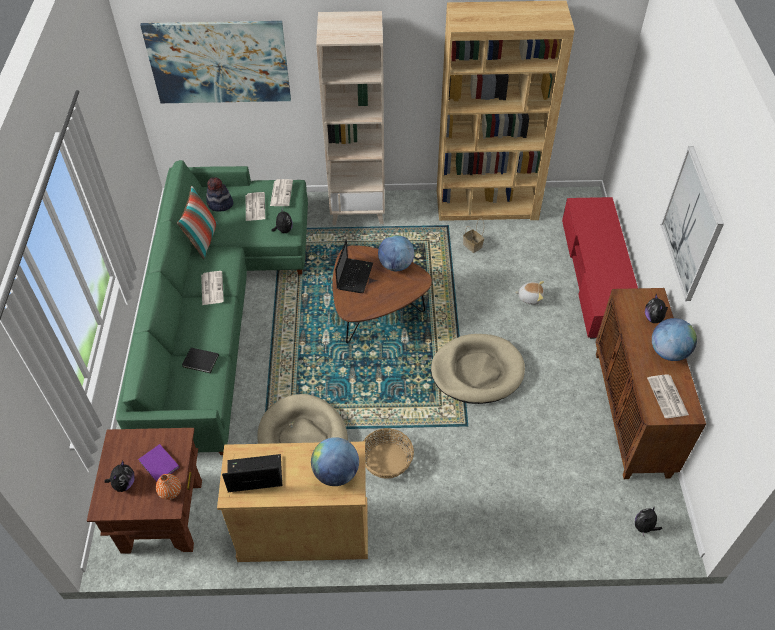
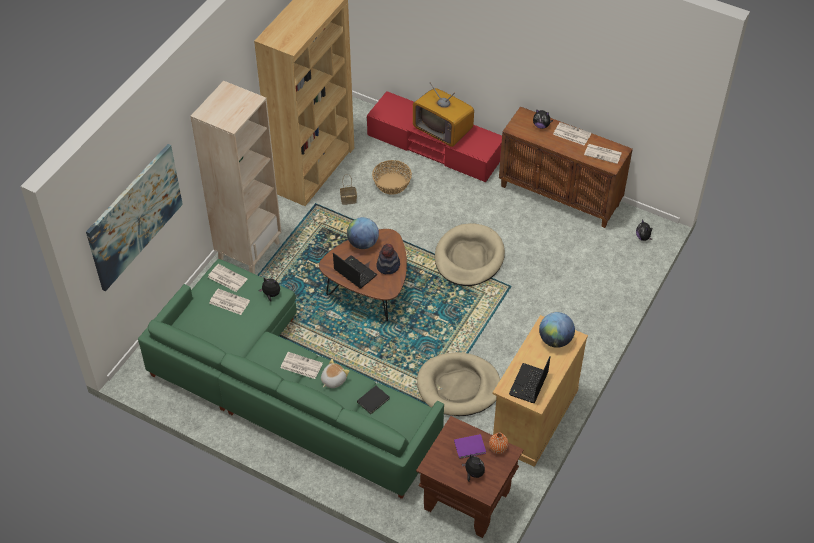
camera: 60 degrees left, 0 degrees up
pillow [177,186,217,259] -> none
hat [206,177,233,212] -> hat moved to [376,244,400,274]
basket [363,428,414,479] -> basket moved to [372,160,412,195]
plush toy [515,281,544,305] -> plush toy moved to [321,359,350,388]
globe [652,318,697,361] -> newspaper [553,122,591,146]
picture [661,146,724,301] -> none
none -> television [413,83,474,147]

